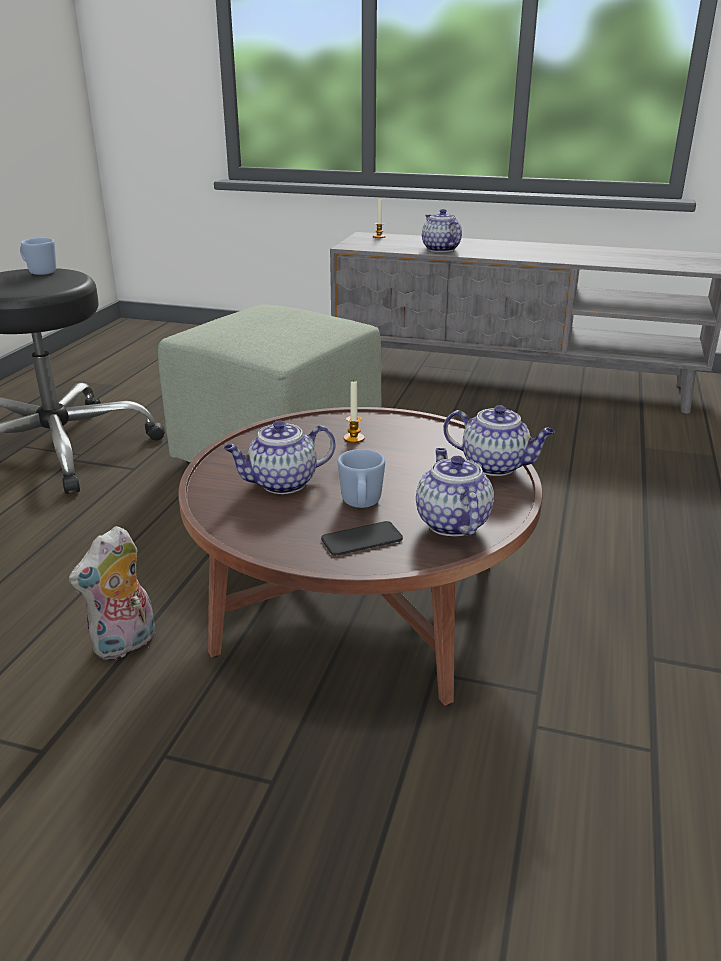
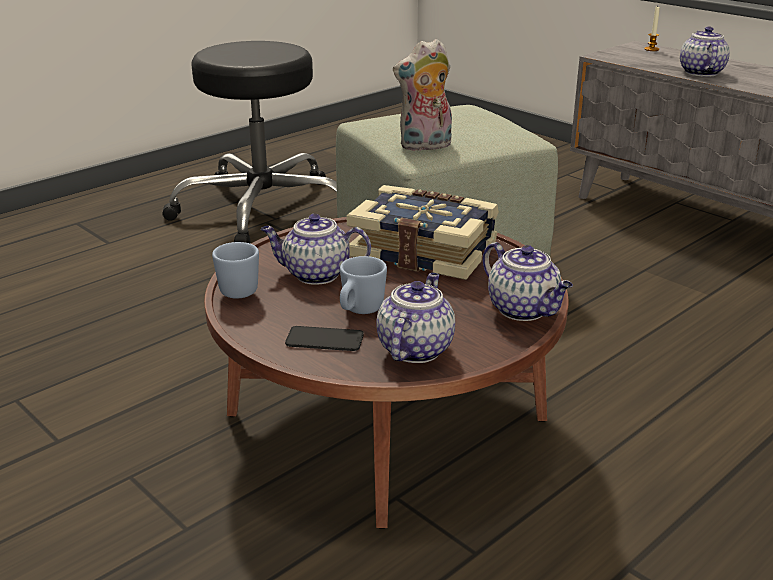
camera: 30 degrees right, 0 degrees up
blue mug [20,238,56,275] -> blue mug moved to [212,242,259,299]
plush toy [69,526,155,660] -> plush toy moved to [393,39,452,151]
candle [344,381,365,443] -> book [347,185,499,280]

